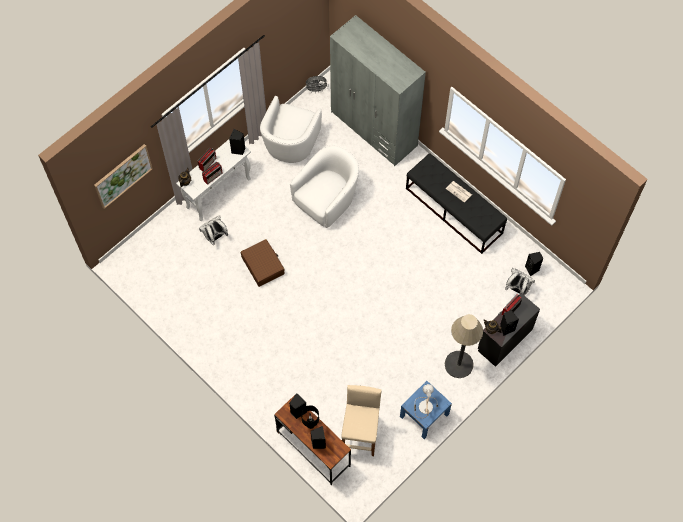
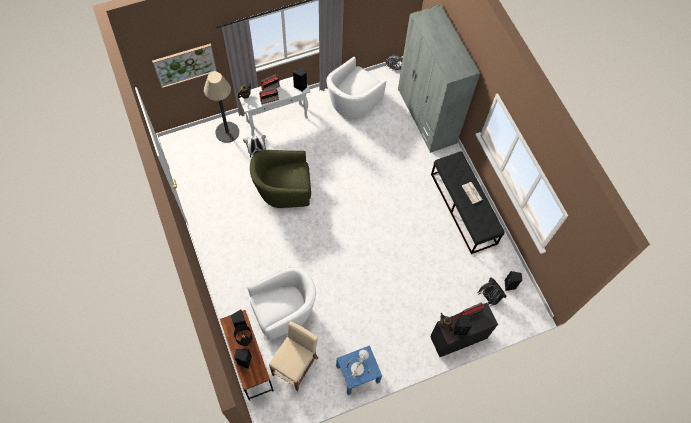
camera: 20 degrees right, 0 degrees up
brown suitcase [241,239,285,287] -> green armchair [250,150,311,208]
white armchair [290,145,359,228] -> white armchair moved to [247,266,316,340]
floor lamp [445,314,483,378] -> floor lamp moved to [204,72,239,143]
white backpack [505,268,535,295] -> black backpack [477,277,506,307]

